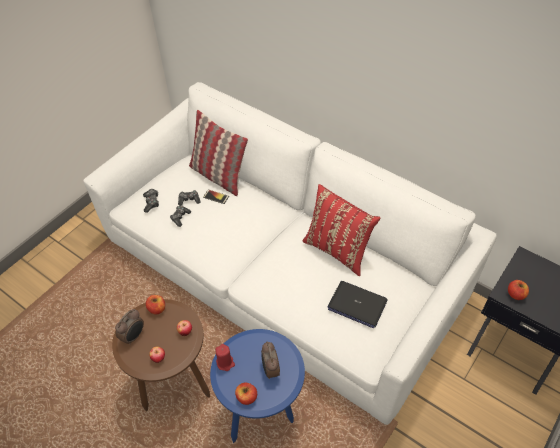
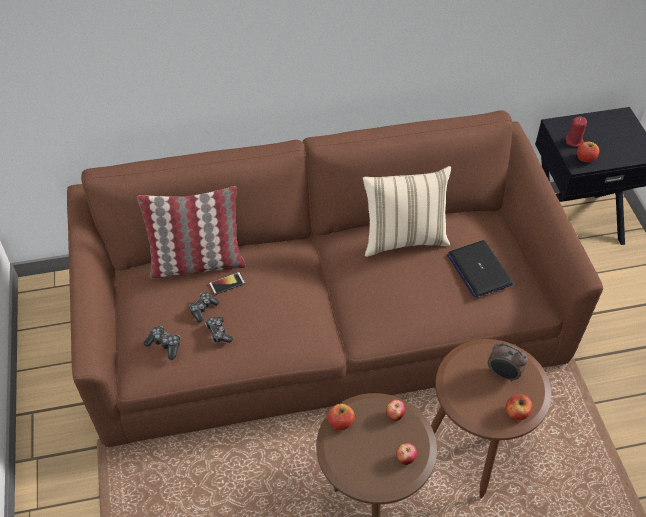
camera: 50 degrees left, 0 degrees up
white sofa [83,82,497,425] -> brown sofa [67,110,603,447]
alarm clock [115,309,144,345] -> none
blue side table [210,329,305,443] -> brown side table [431,339,552,499]
red candle [215,344,235,371] -> red candle moved to [565,116,587,147]
red pillow [303,184,380,276] -> beige pillow [363,166,451,257]
laptop [328,281,388,328] -> laptop turned 90 degrees clockwise [447,240,513,298]

